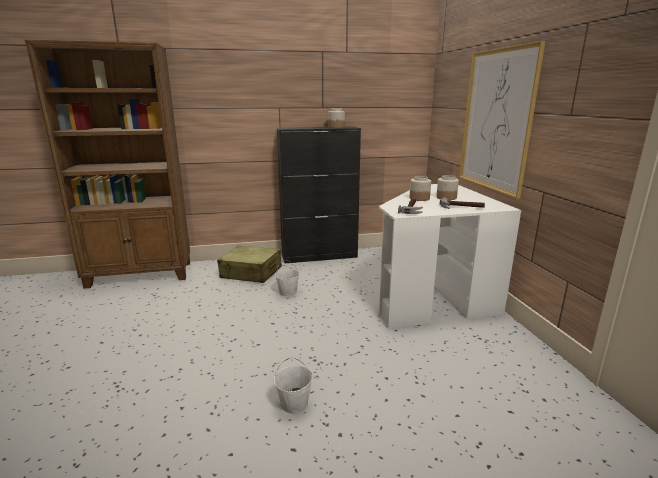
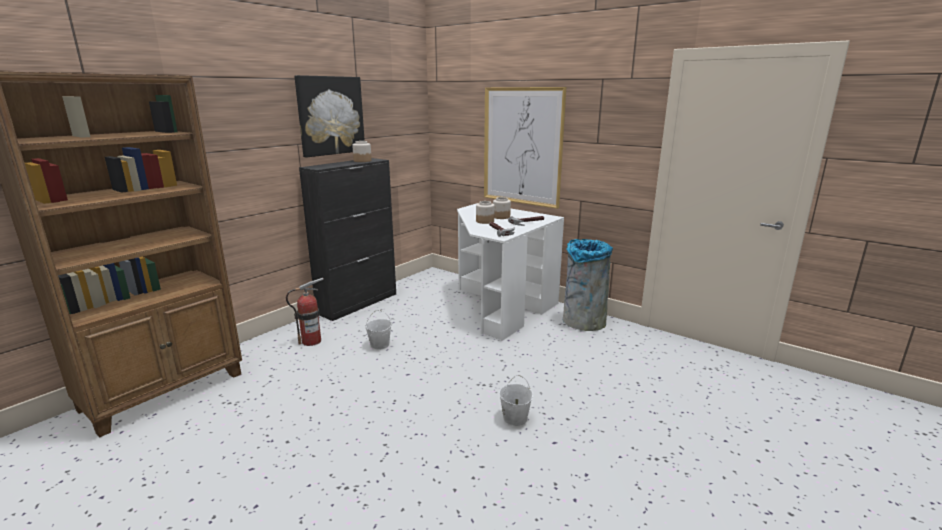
camera: 40 degrees left, 0 degrees up
beige suitcase [217,246,282,283] -> fire extinguisher [286,278,324,346]
none -> picture [294,75,365,158]
none -> grey trash can [563,239,613,331]

